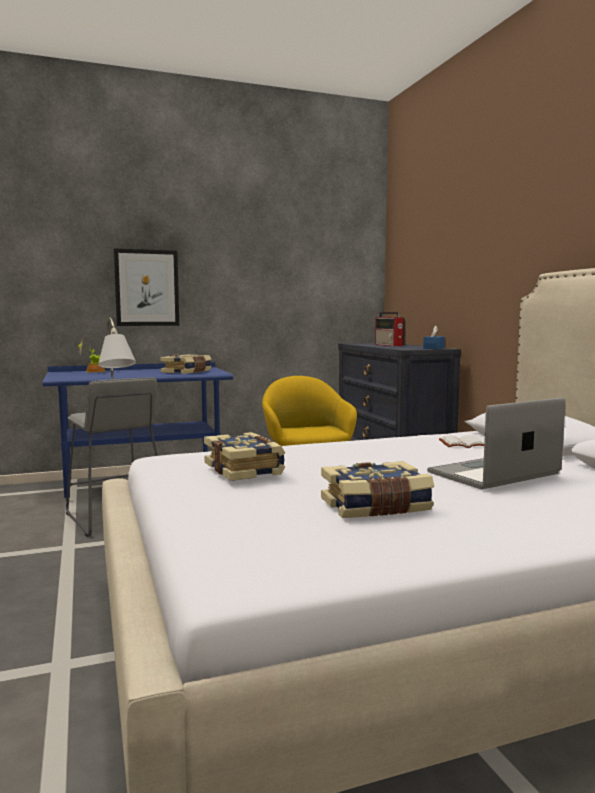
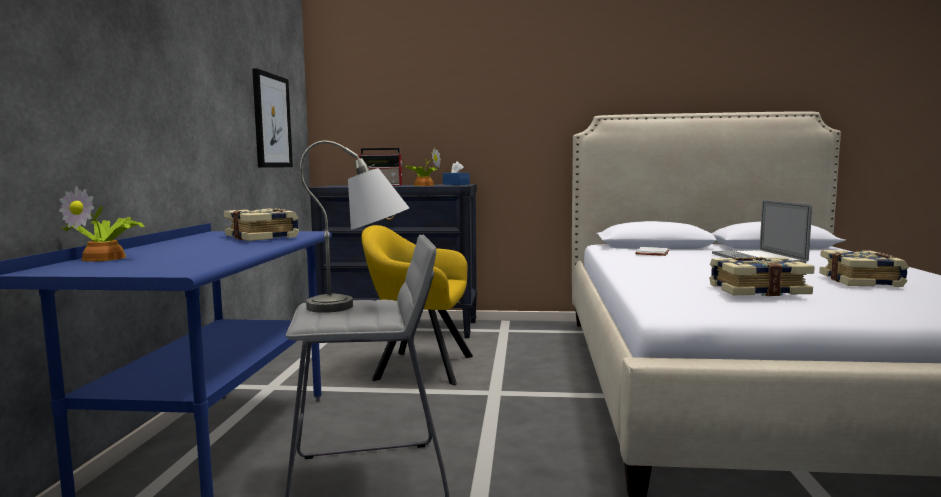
camera: 65 degrees left, 0 degrees up
picture [114,248,179,326] -> picture moved to [252,68,293,168]
none -> potted plant [405,148,441,186]

